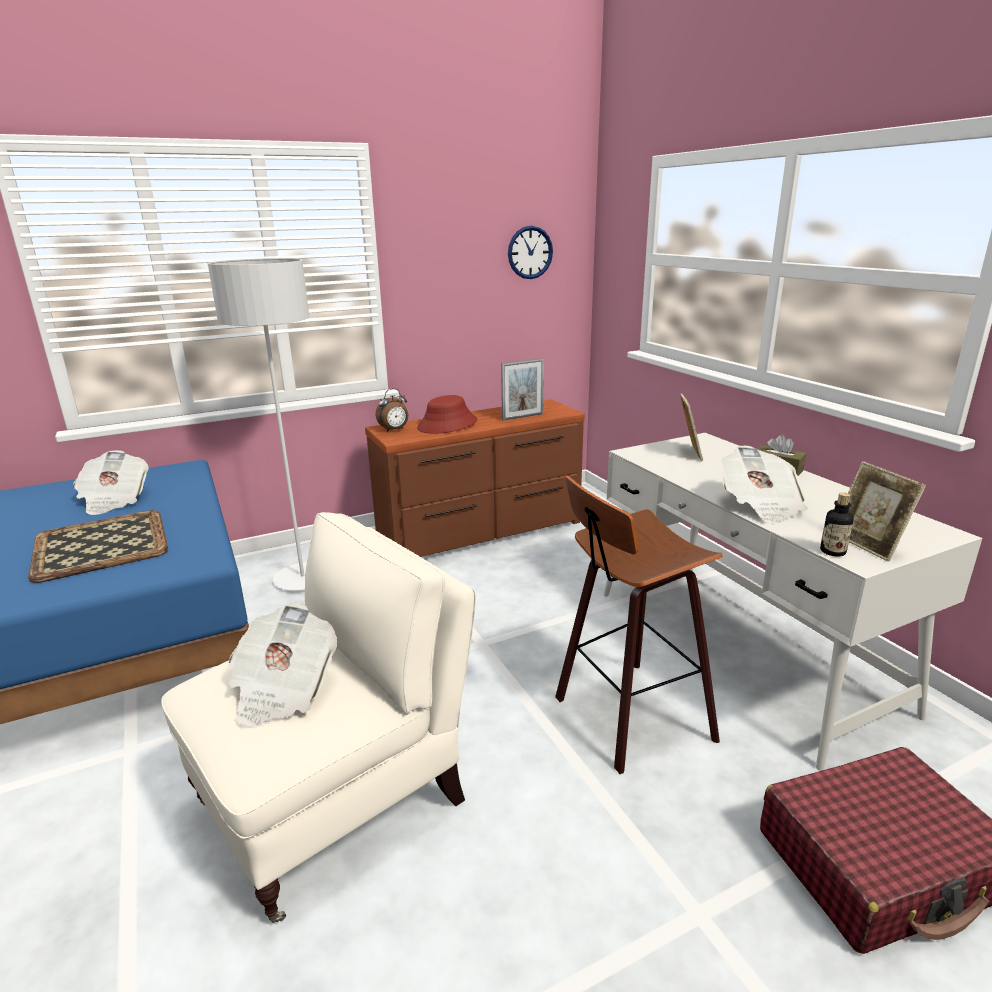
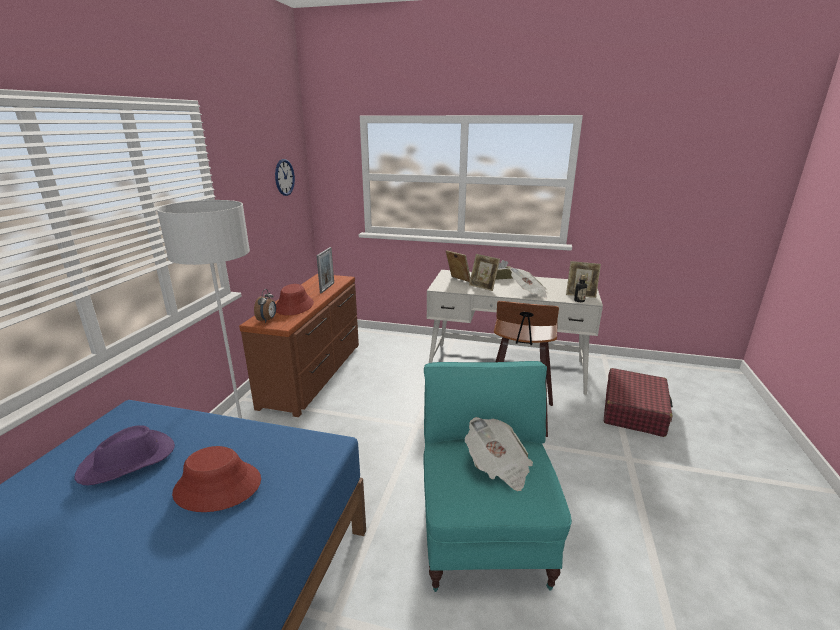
camera: 50 degrees left, 0 degrees up
tray [28,510,168,583] -> red hat [172,446,261,512]
newspaper [73,450,149,515] -> purple hat [74,425,175,485]
beige armchair [161,512,476,923] -> turquoise armchair [423,361,572,592]
none -> picture frame [469,254,500,291]

